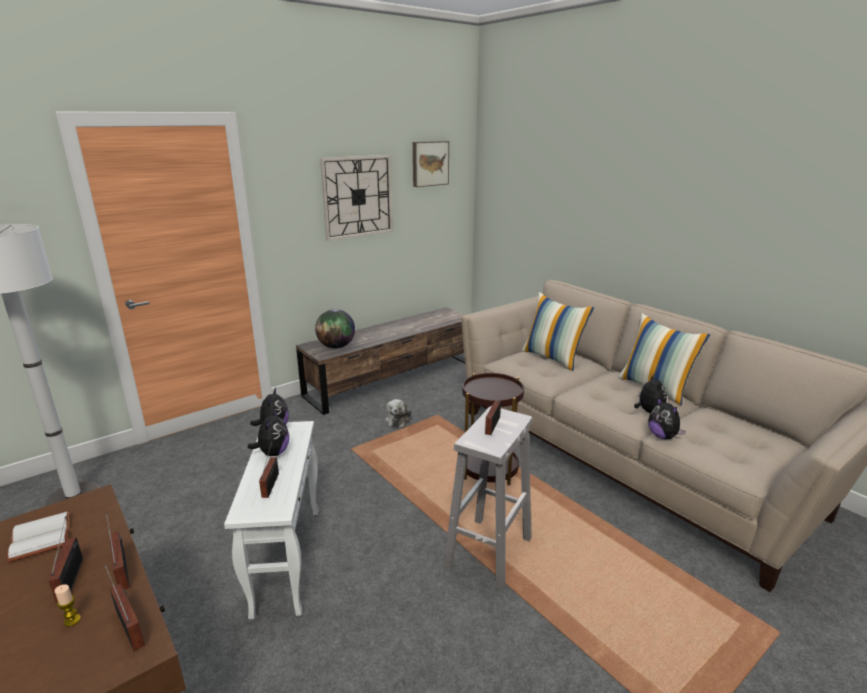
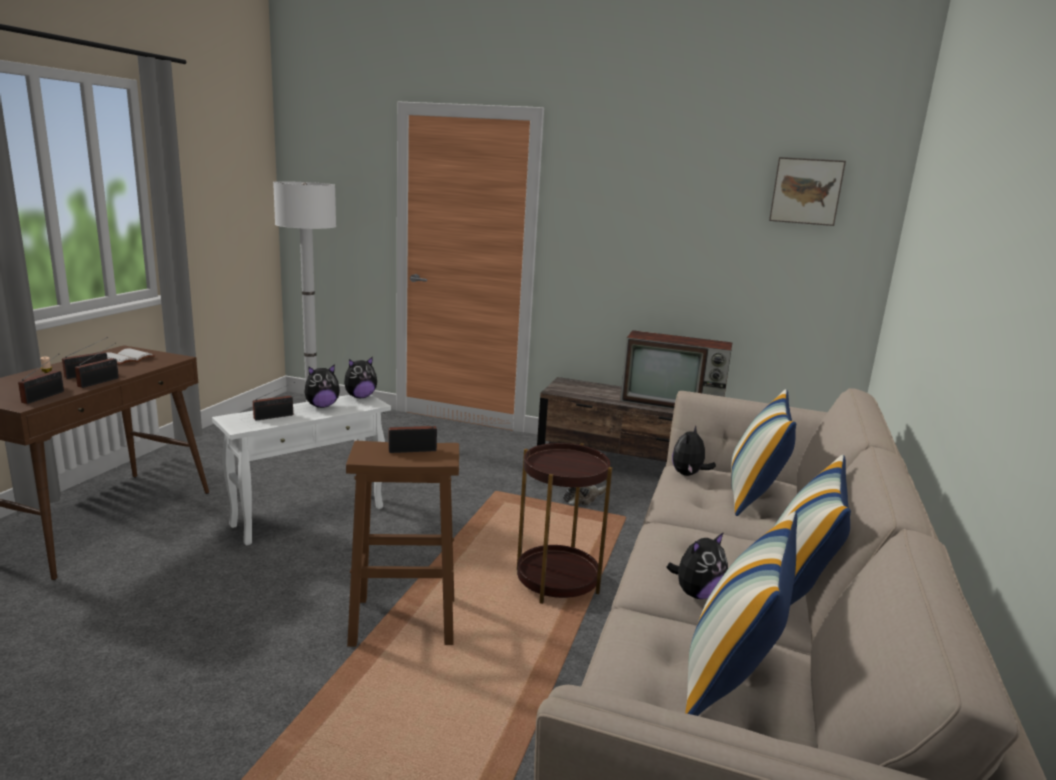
camera: 55 degrees right, 5 degrees down
globe [315,309,355,348] -> none
wall clock [320,155,393,241] -> none
white stool [444,406,533,590] -> brown stool [346,441,459,647]
plush toy [648,397,686,439] -> plush toy moved to [672,425,716,476]
none -> television [620,330,733,409]
none -> pillow [685,511,797,716]

